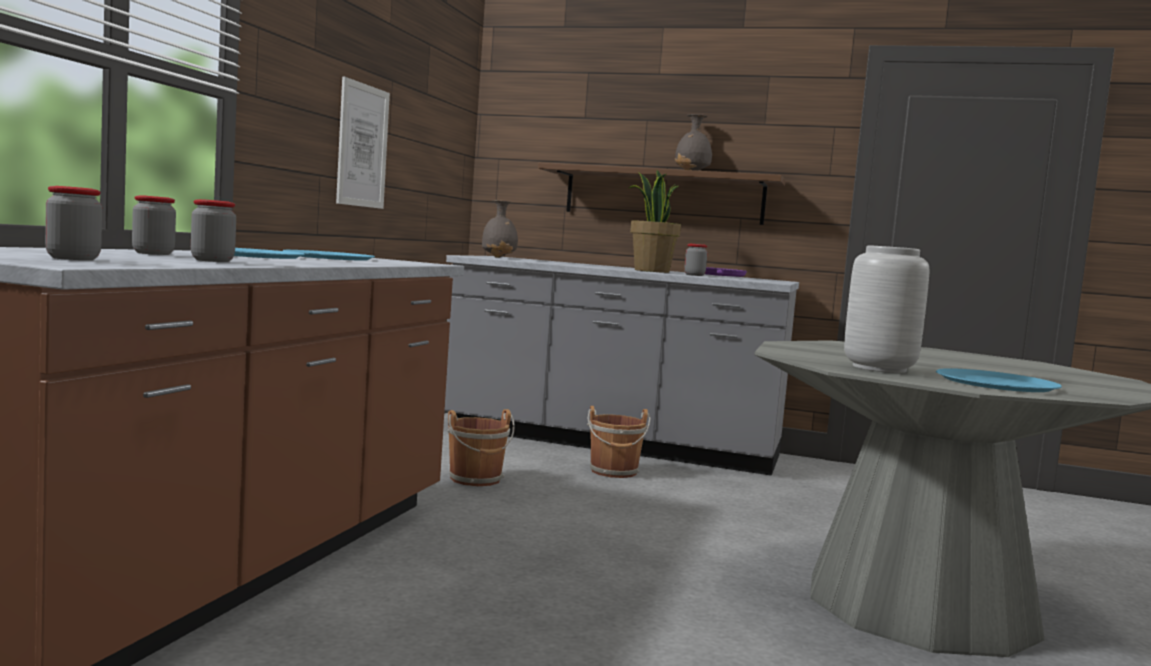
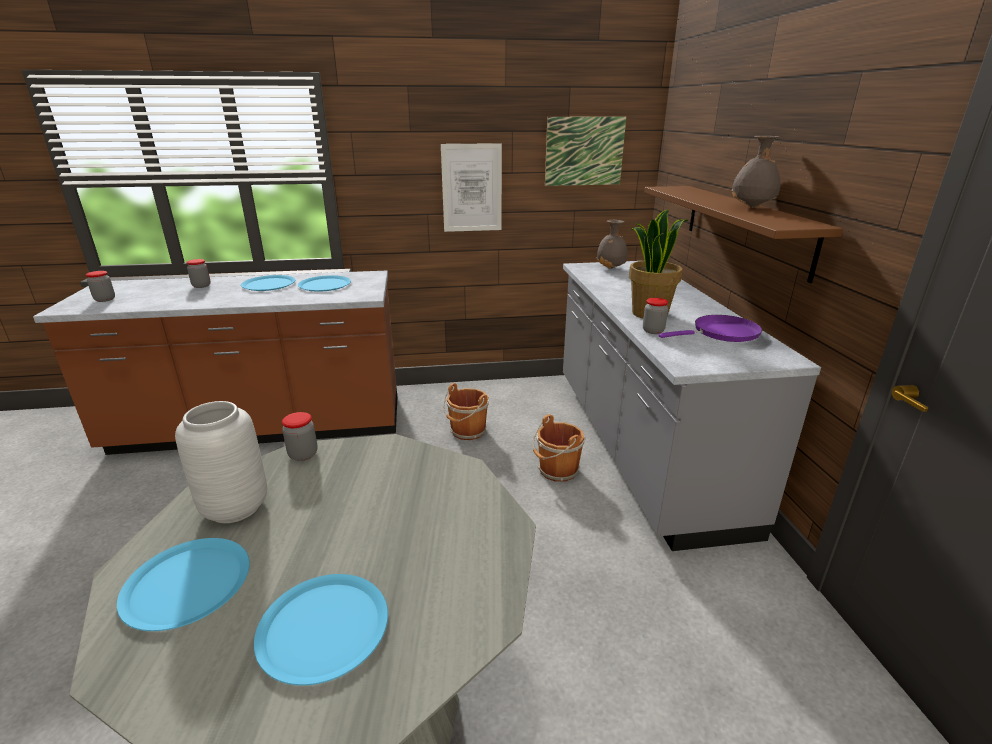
camera: 65 degrees right, 20 degrees up
jar [191,199,236,262] -> jar moved to [282,412,318,461]
none -> blue plate [254,574,388,686]
none -> picture [545,117,626,186]

